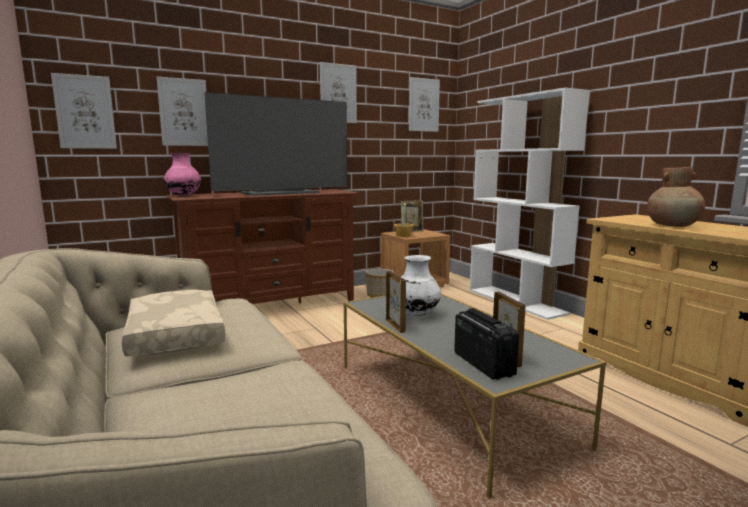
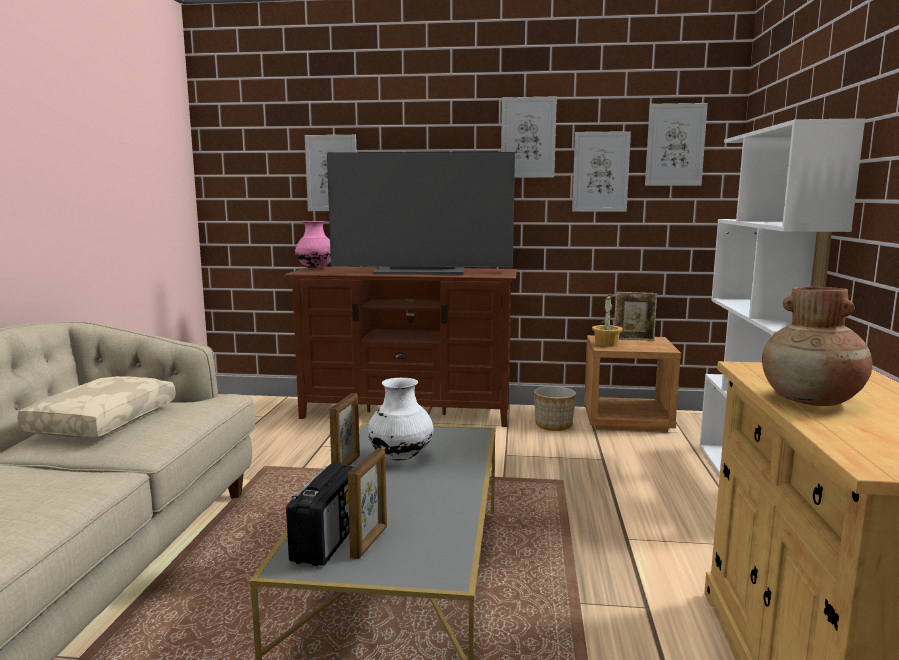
camera: 35 degrees right, 0 degrees up
picture [51,73,117,149] -> picture moved to [572,131,631,212]

